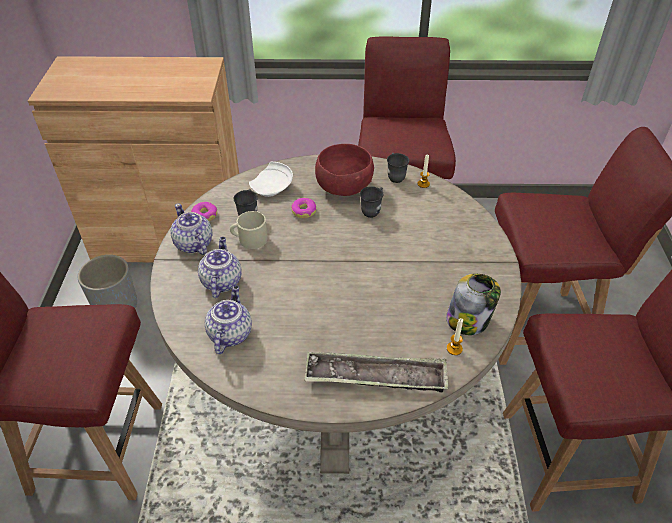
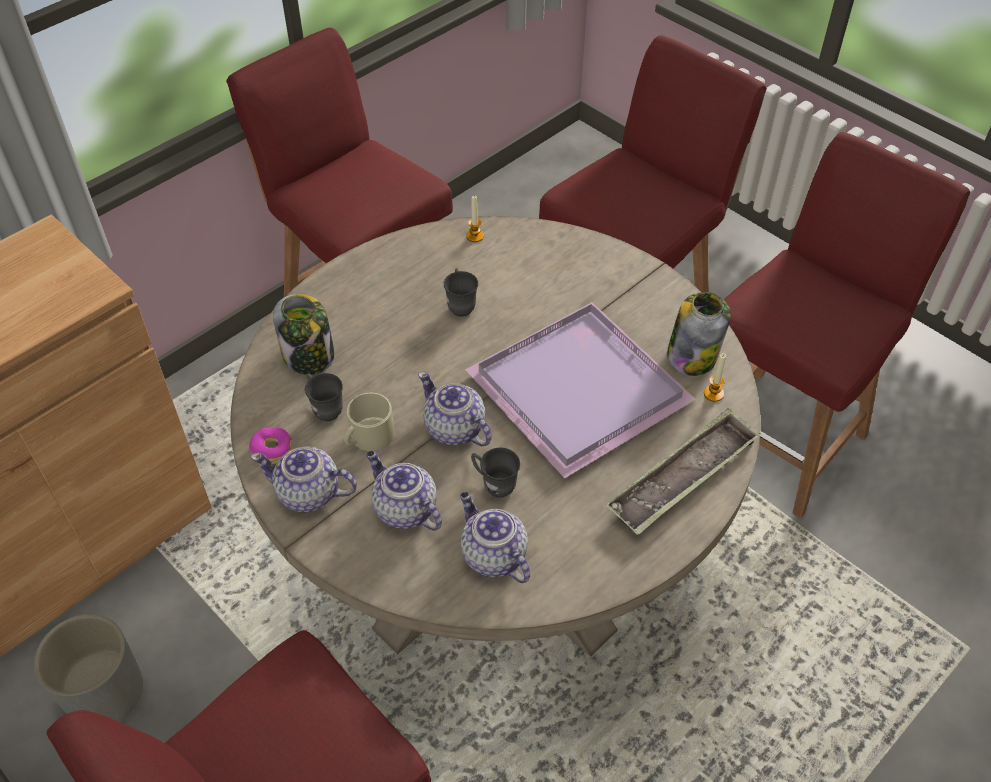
camera: 45 degrees left, 5 degrees up
white plate [249,161,293,197] -> jar [273,294,334,375]
donut [291,198,316,218] -> none
red bowl [315,144,374,196] -> none
grey mug [387,153,409,183] -> grey mug moved to [471,447,520,498]
none -> teapot [418,371,492,446]
none -> purple tray [465,302,696,478]

